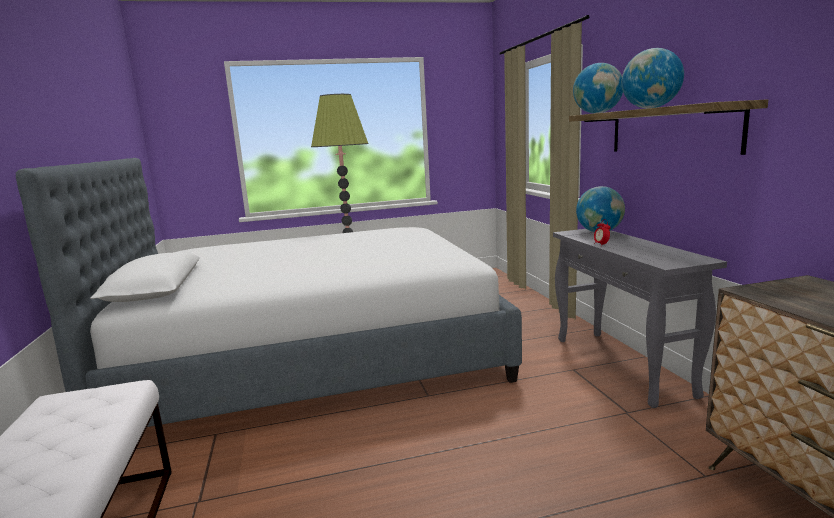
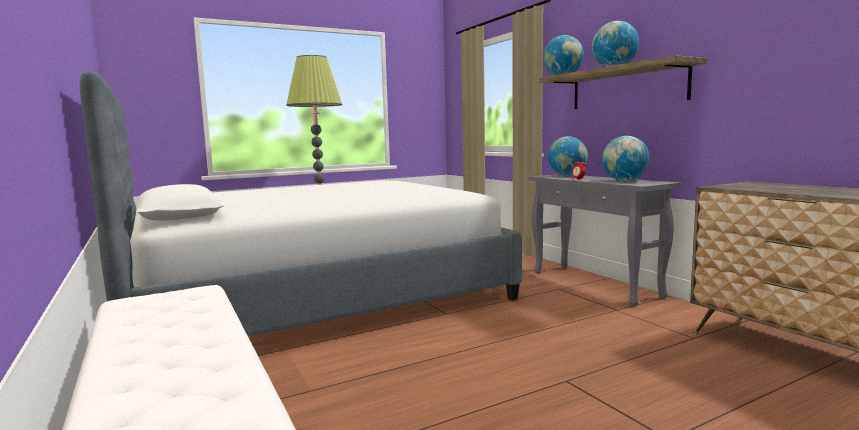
camera: 15 degrees left, 5 degrees down
none -> globe [602,136,650,181]

